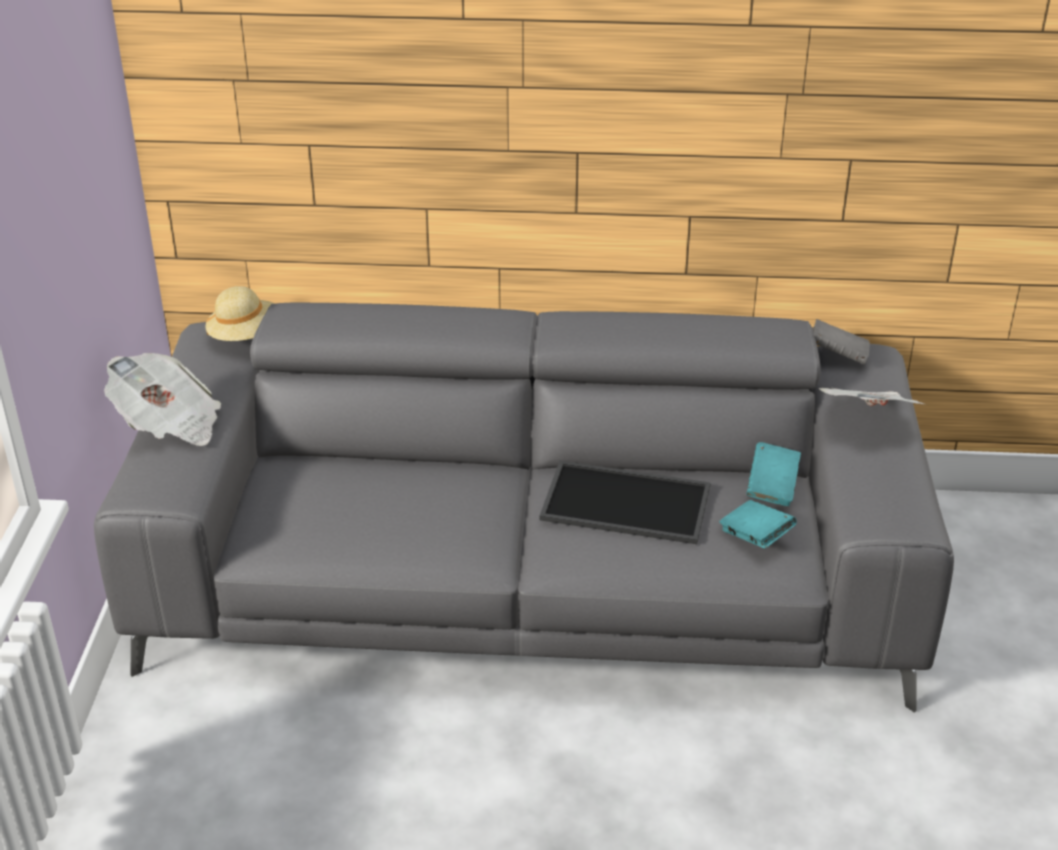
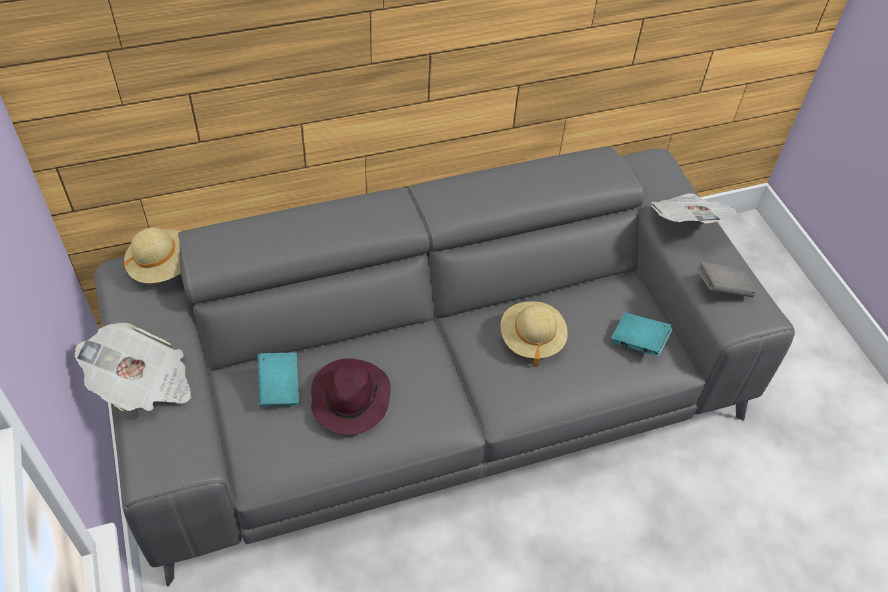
camera: 25 degrees left, 15 degrees up
tray [539,461,711,544] -> beige hat [500,301,568,367]
turquoise book [747,442,801,506] -> turquoise book moved to [257,353,299,407]
grey book [812,319,870,365] -> grey book moved to [697,261,756,297]
none -> purple hat [311,358,391,435]

